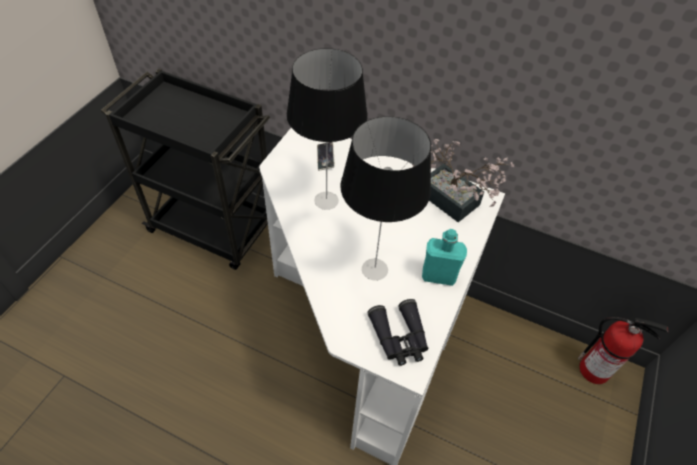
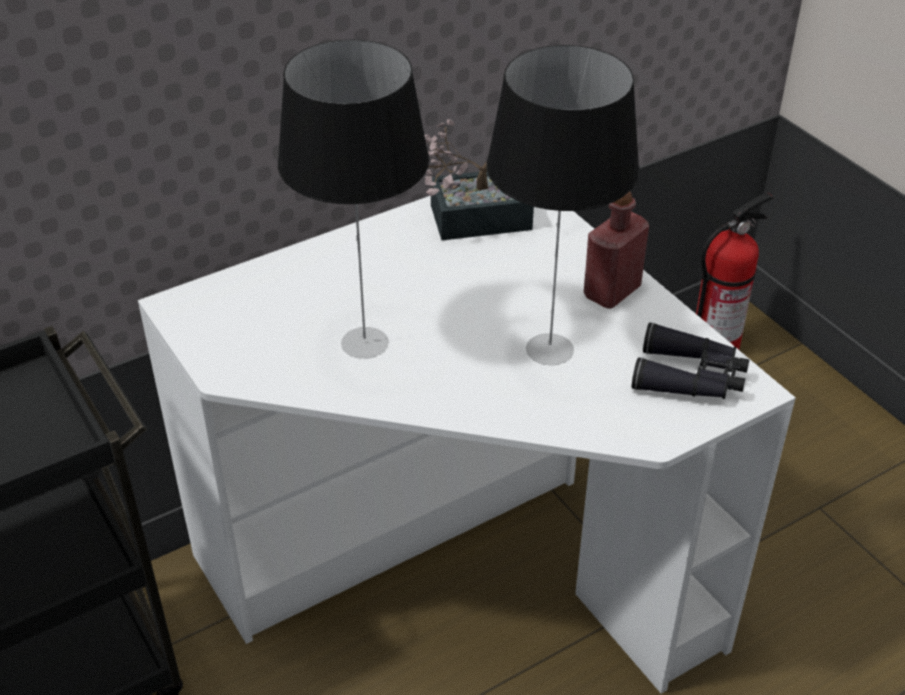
camera: 55 degrees left, 10 degrees down
phone [317,142,335,170] -> none
turquoise bottle [422,229,467,286] -> red bottle [584,192,649,309]

